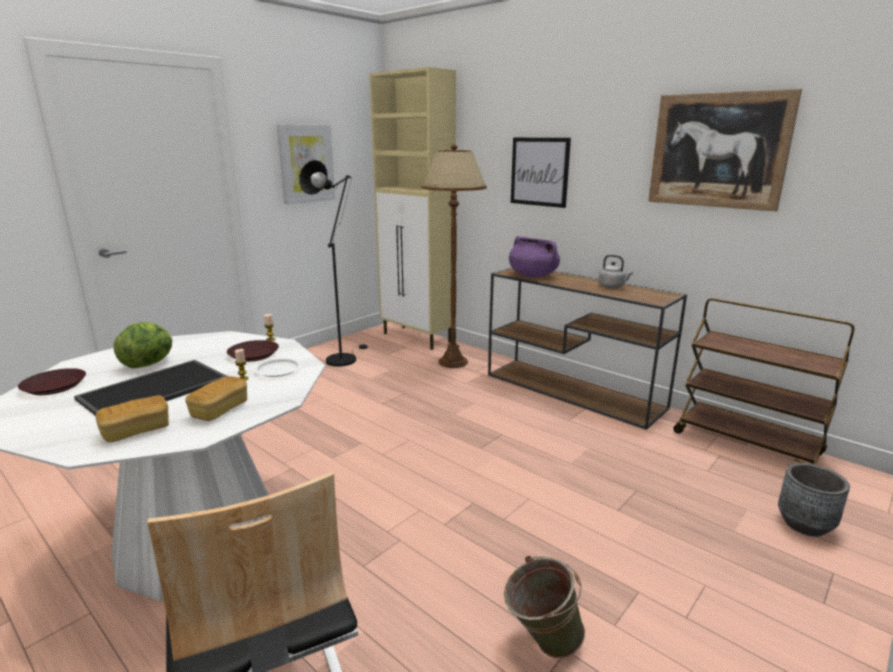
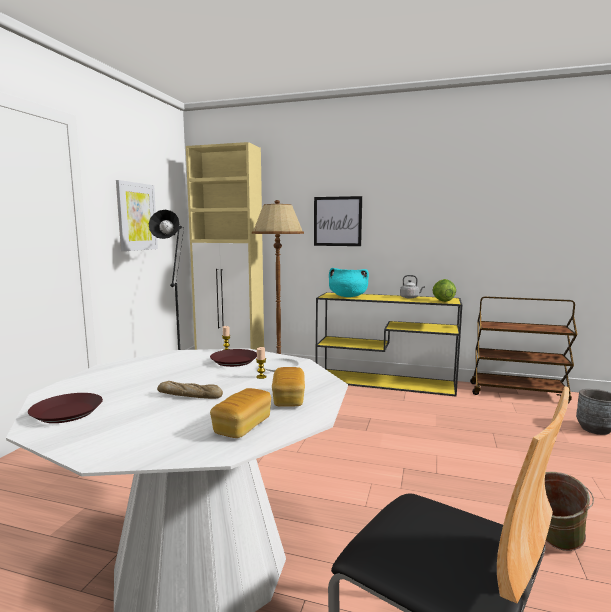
camera: 25 degrees left, 10 degrees down
tray [74,360,227,416] -> bread [157,381,223,399]
lettuce [114,322,172,368] -> lettuce moved to [432,279,456,302]
brown console table [488,268,687,430] -> yellow console table [316,292,462,397]
purple cooking pot [509,236,560,277] -> turquoise cooking pot [329,268,369,297]
picture [648,89,802,212] -> none

